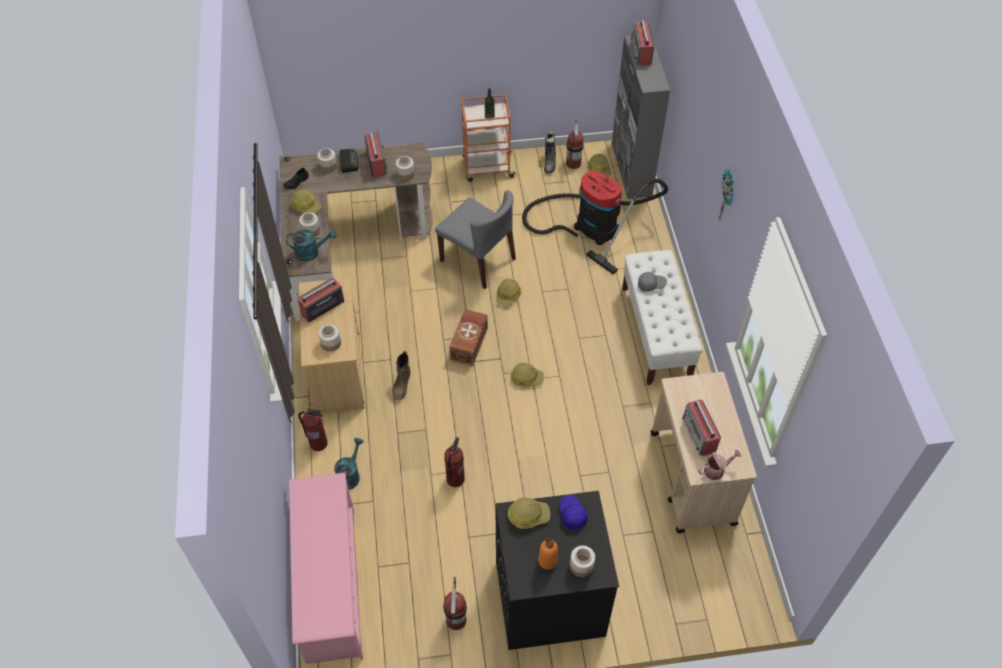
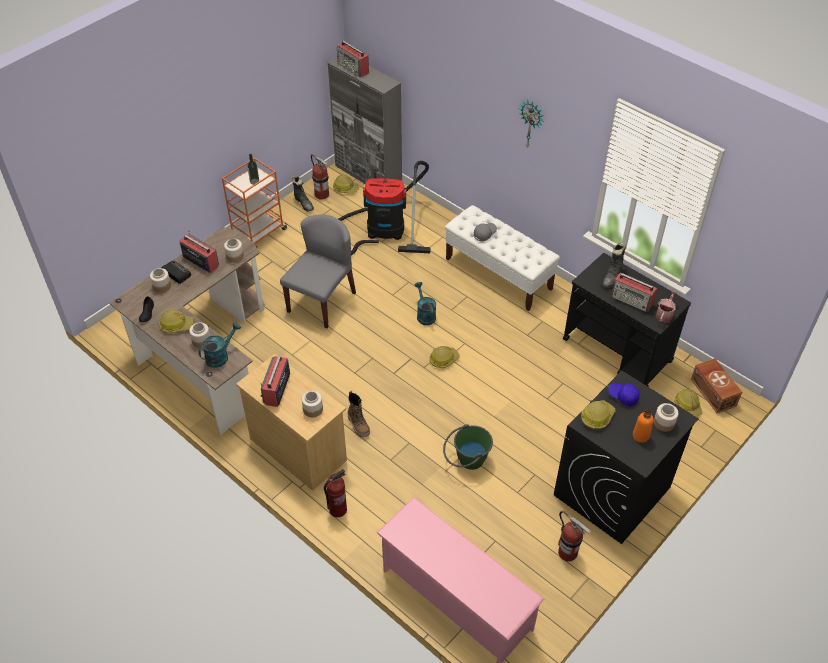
camera: 40 degrees left, 5 degrees down
turquoise watering can [334,438,364,490] -> turquoise watering can moved to [415,282,436,325]
grey chair [435,190,516,289] -> grey chair turned 60 degrees counterclockwise [280,214,356,328]
fire extinguisher [444,437,465,487] -> green bucket [443,424,493,470]
brown storage box [449,309,488,366] -> brown storage box moved to [691,358,742,413]
hard hat [496,279,522,307] -> hard hat moved to [674,389,703,417]
beige cart [650,372,757,533] -> black cart [563,253,691,386]
none -> black boot [602,243,626,288]

